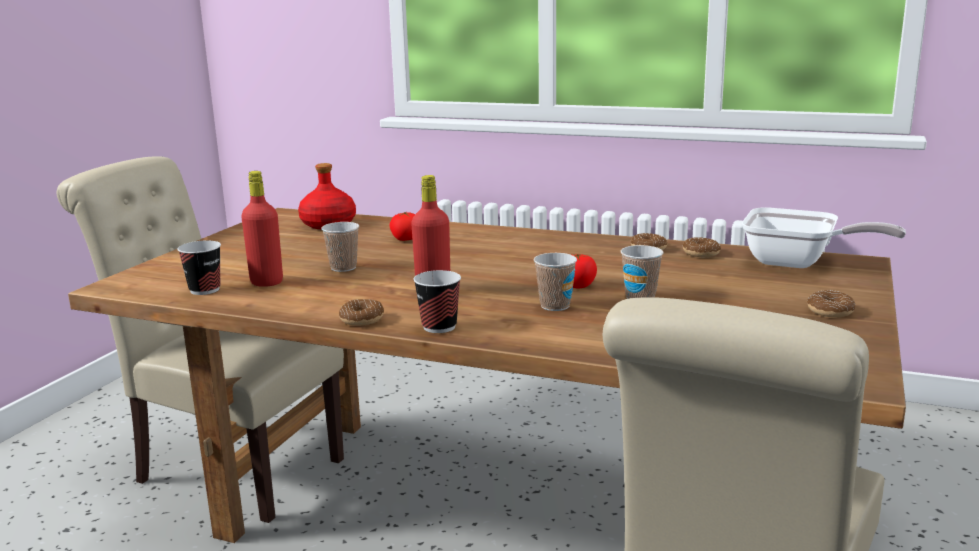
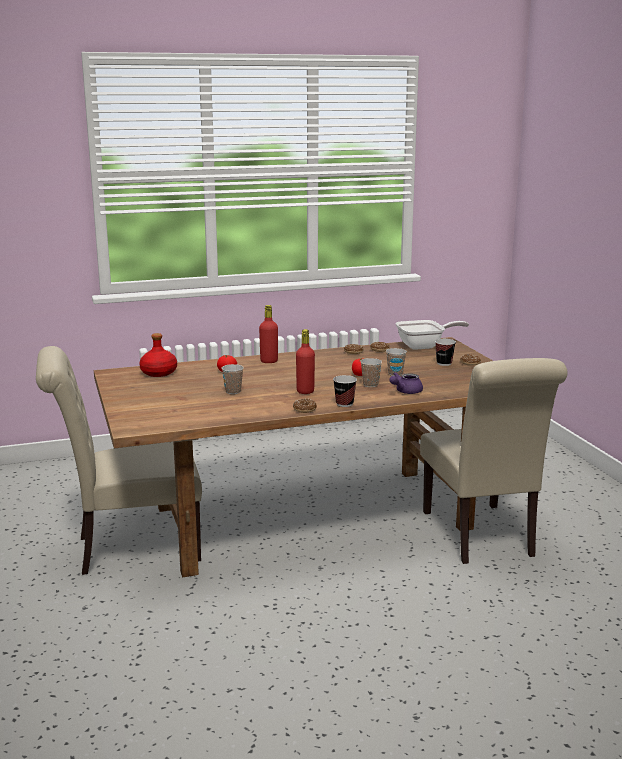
camera: 40 degrees left, 0 degrees up
cup [177,240,221,295] -> cup moved to [435,339,456,366]
red bottle [241,171,283,287] -> red bottle moved to [259,305,278,363]
none -> purple teapot [389,372,423,394]

